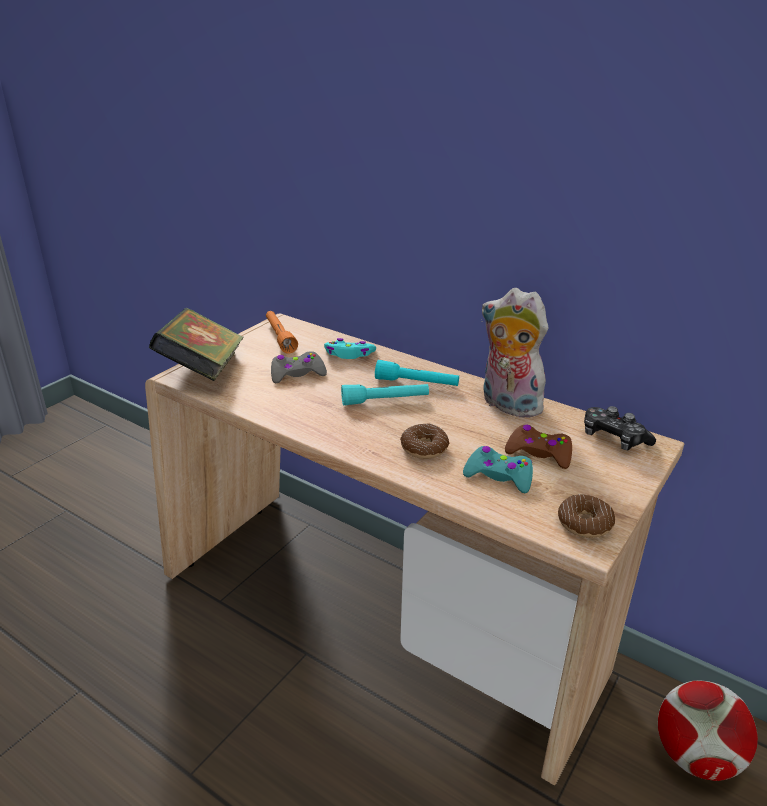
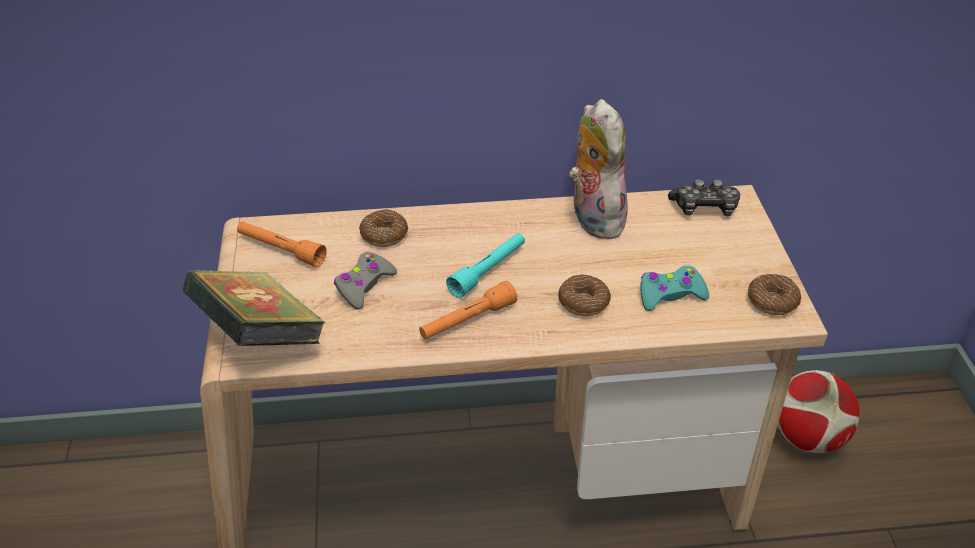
camera: 40 degrees left, 10 degrees up
turquoise game controller [324,338,376,359] -> donut [359,209,408,247]
turquoise flashlight [375,360,459,386] -> none
plush toy [481,288,551,418] -> plush toy turned 75 degrees clockwise [569,99,628,239]
brown game controller [505,425,572,469] -> none
none -> orange flashlight [419,281,517,340]

